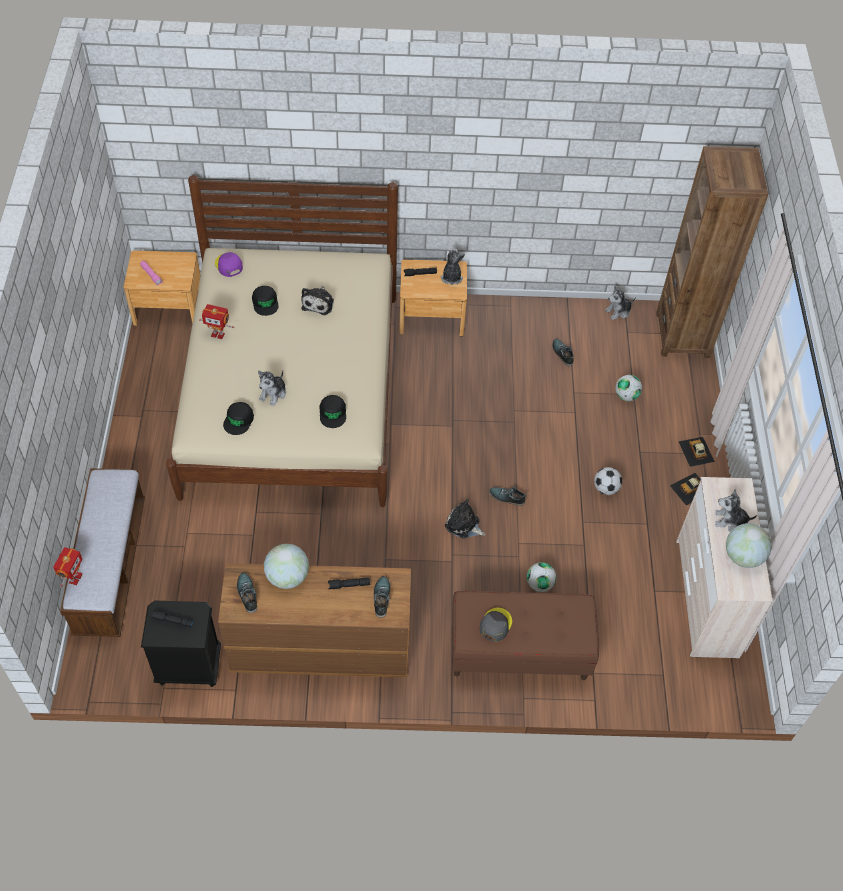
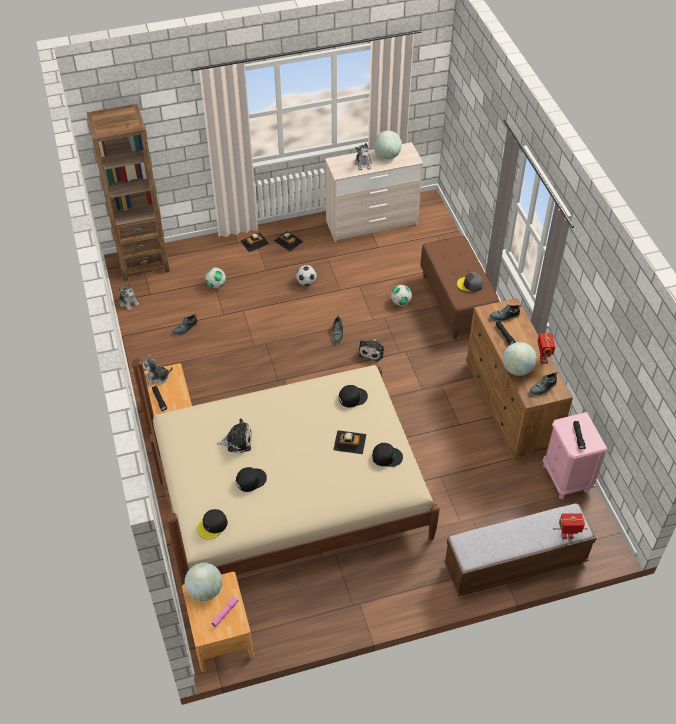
camera: 105 degrees left, 5 degrees down
black nightstand [141,601,221,687] -> pink nightstand [543,412,608,500]
toy robot [199,304,234,339] -> toy robot moved to [538,333,555,364]
purple cap [215,252,243,277] -> black cap [197,509,228,539]
plush toy [258,370,286,406] -> toy car [333,430,366,454]
none -> globe [184,563,222,601]

